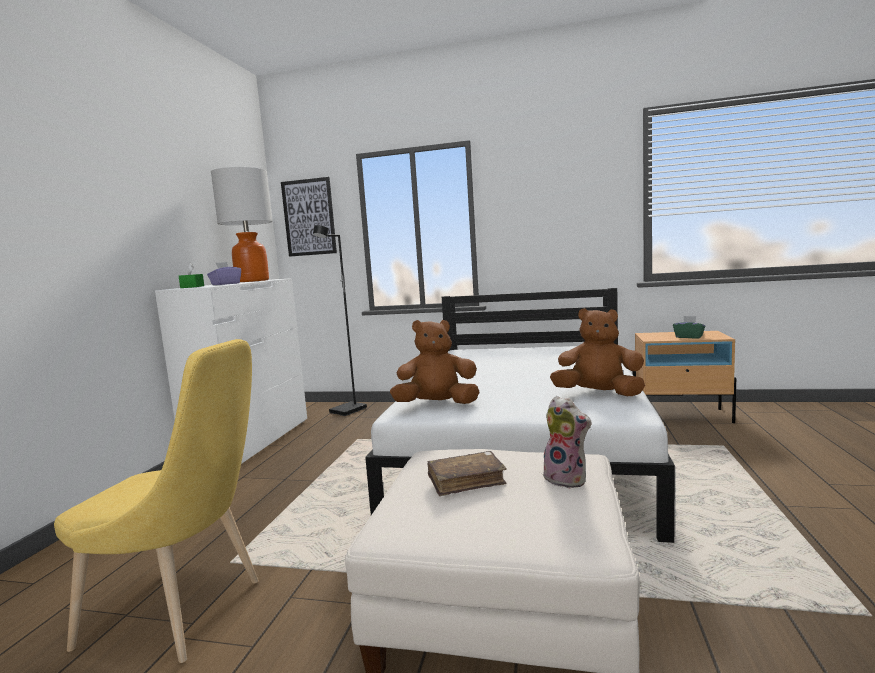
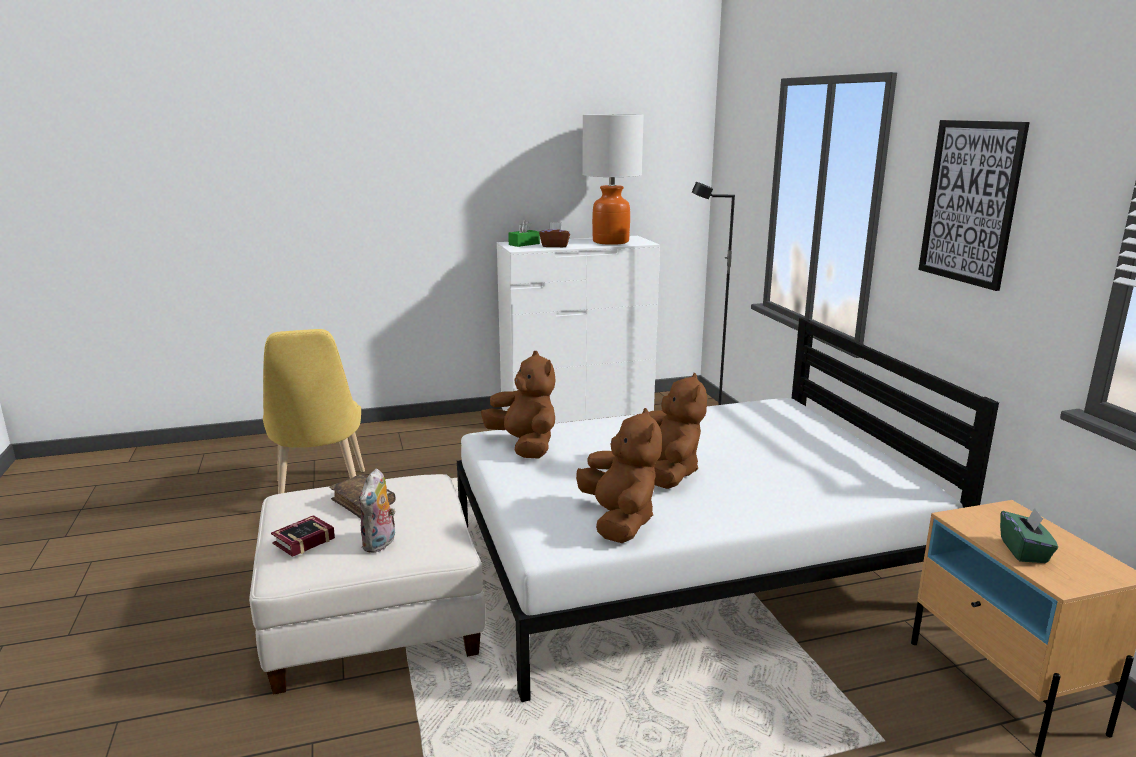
camera: 60 degrees right, 10 degrees up
purple tissue box [207,262,241,285] -> brown tissue box [539,222,570,247]
picture [281,177,337,257] -> picture moved to [919,120,1030,291]
none -> book [271,515,335,557]
none -> brown plush toy [649,373,707,489]

